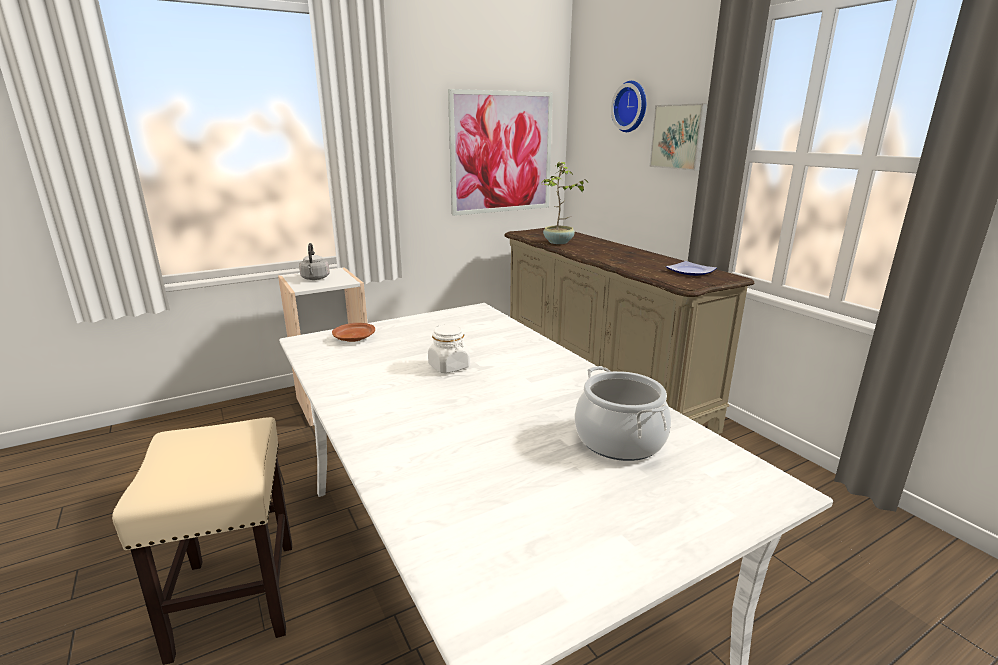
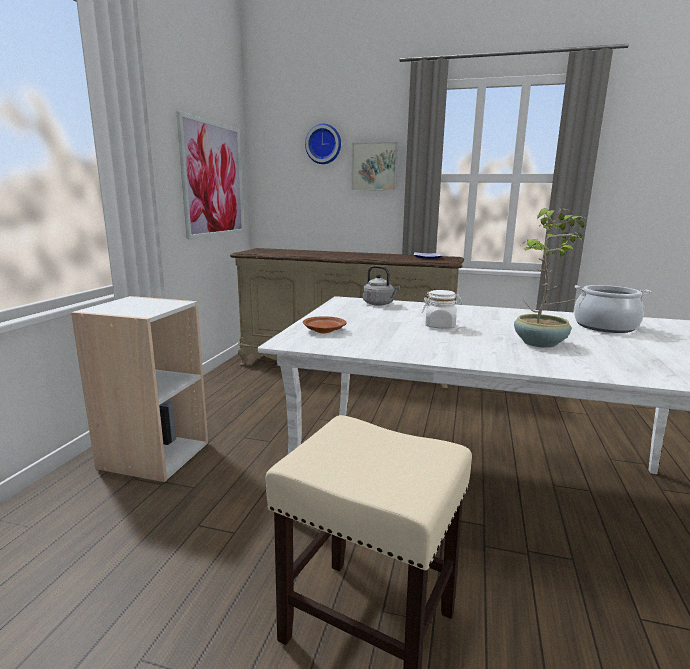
camera: 45 degrees left, 5 degrees down
grey kettle [299,243,330,280] -> grey kettle moved to [363,266,400,306]
potted plant [542,162,588,244] -> potted plant moved to [514,208,584,348]

